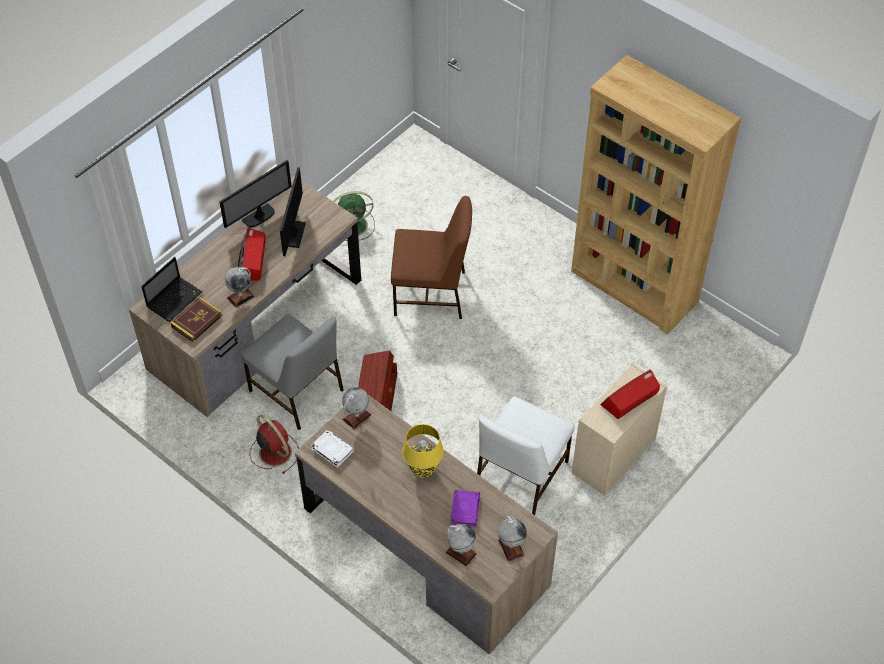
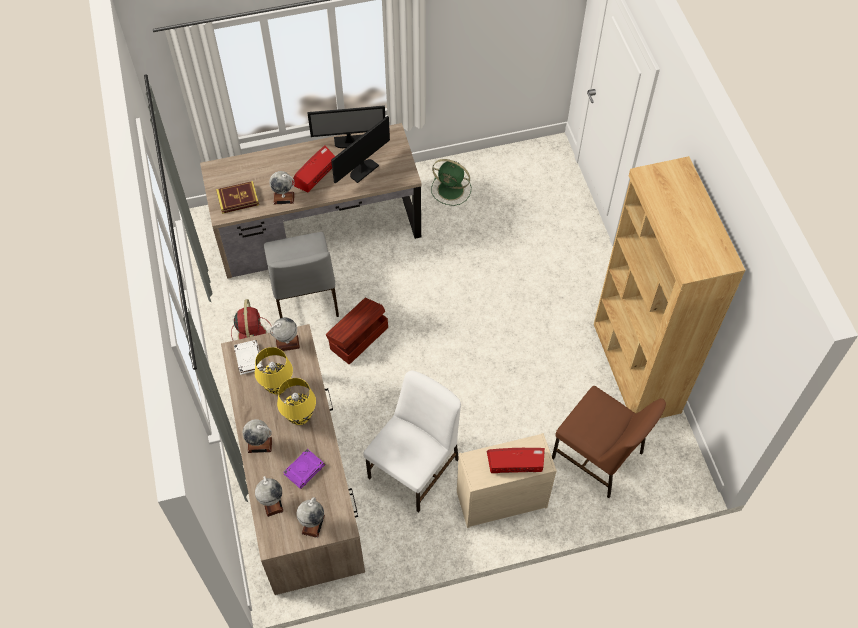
camera: 35 degrees right, 5 degrees up
laptop [141,257,202,322] -> none
brown chair [391,196,472,319] -> brown chair moved to [552,386,666,498]
white chair [477,396,574,515] -> white chair turned 150 degrees clockwise [363,370,461,513]
none -> globe [243,419,272,453]
none -> yellow table lamp [255,347,293,394]

